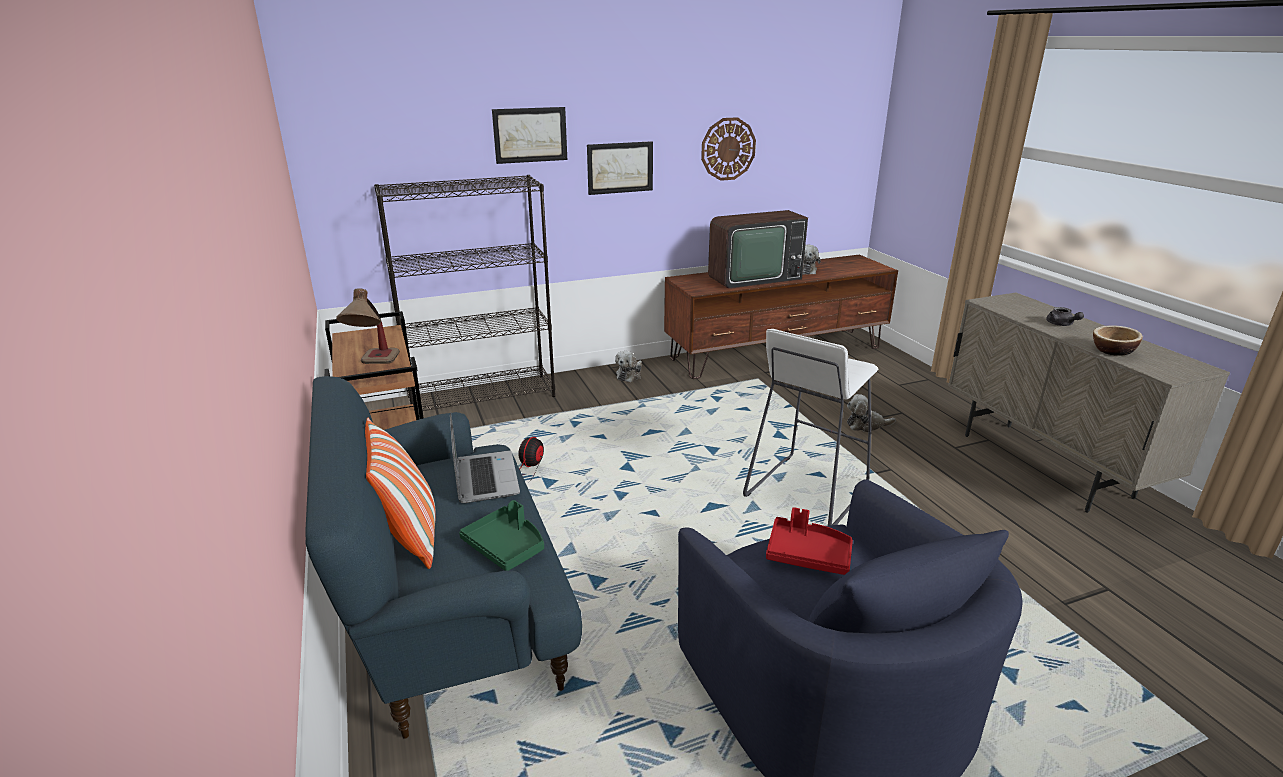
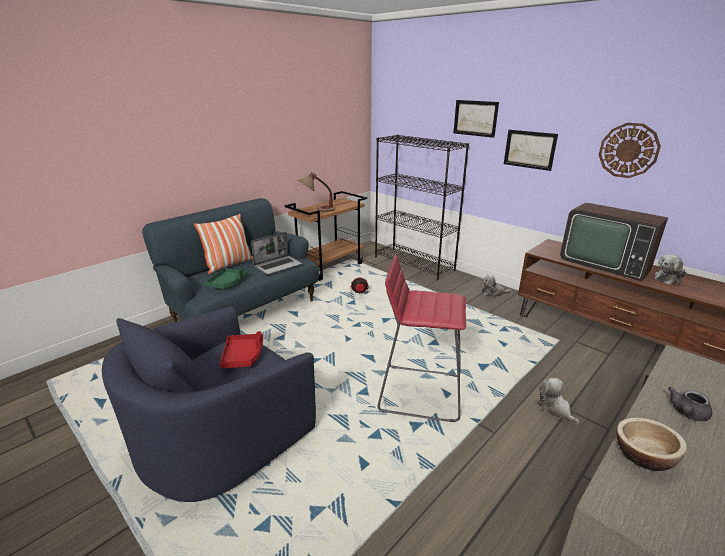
camera: 65 degrees right, 0 degrees up
white stool [743,329,878,526] -> red stool [378,255,466,422]

